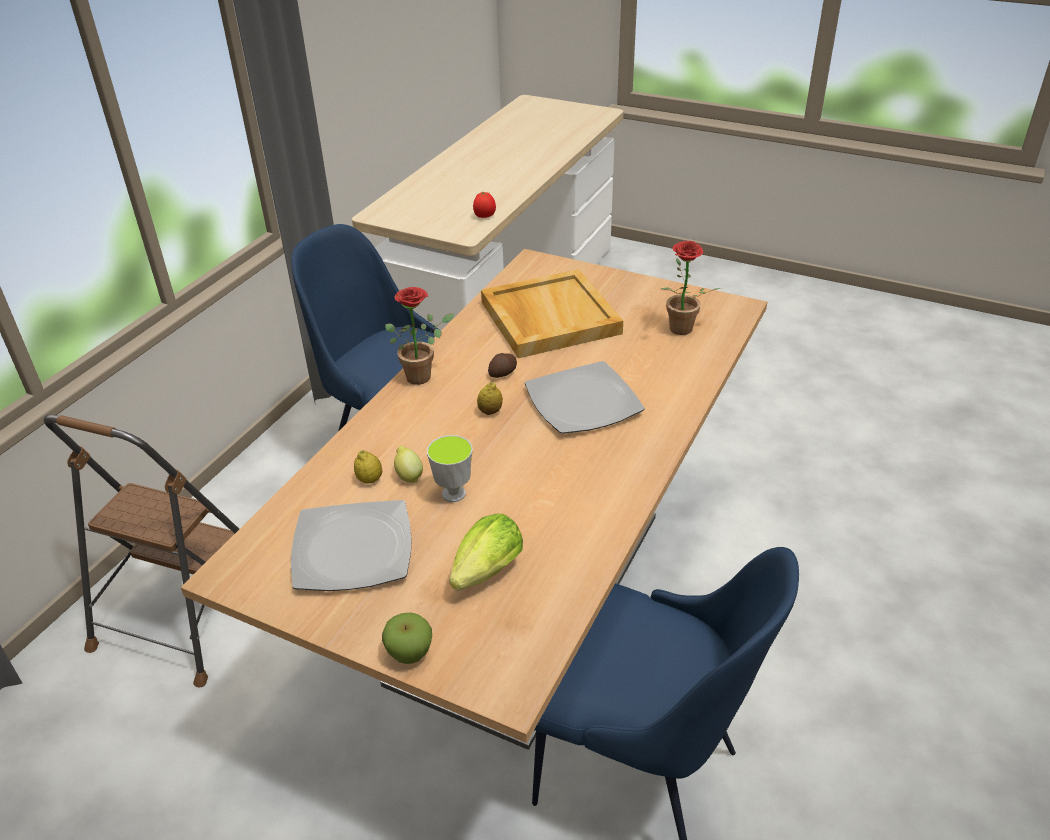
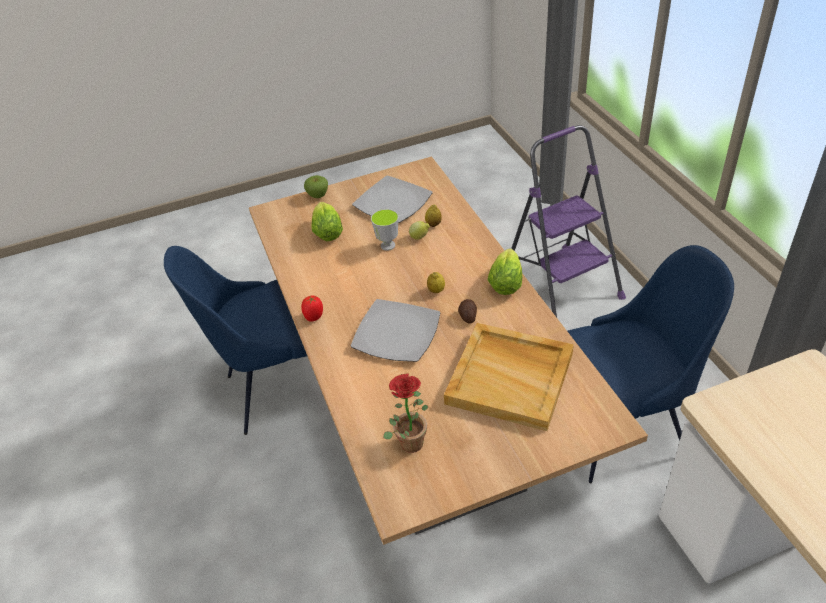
camera: 135 degrees right, 5 degrees up
brown step ladder [44,415,239,687] -> purple step ladder [511,125,626,317]
potted plant [385,287,454,385] -> lettuce [488,249,523,295]
tomato [473,192,496,218] -> tomato moved to [301,296,323,322]

